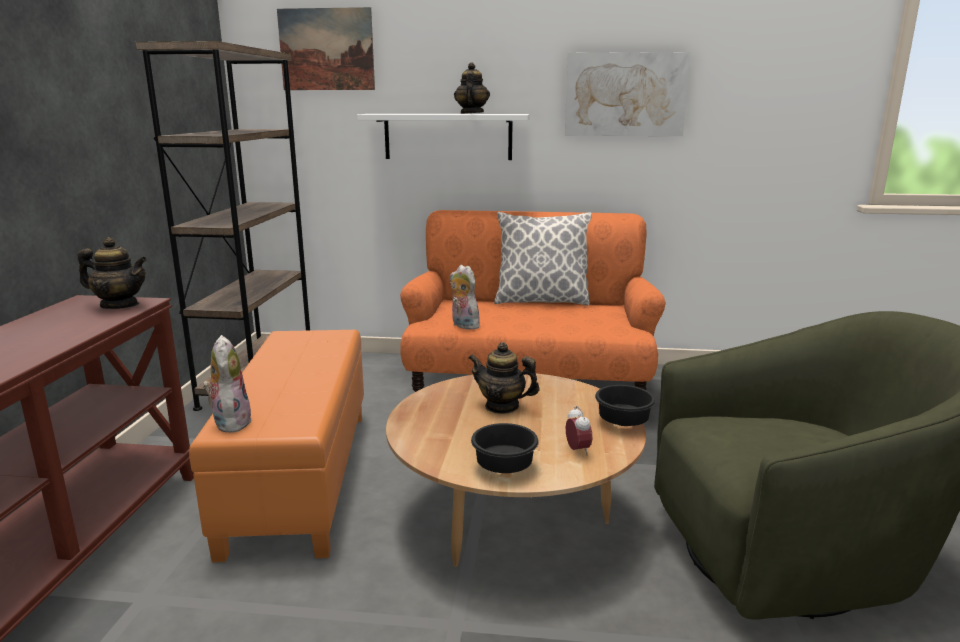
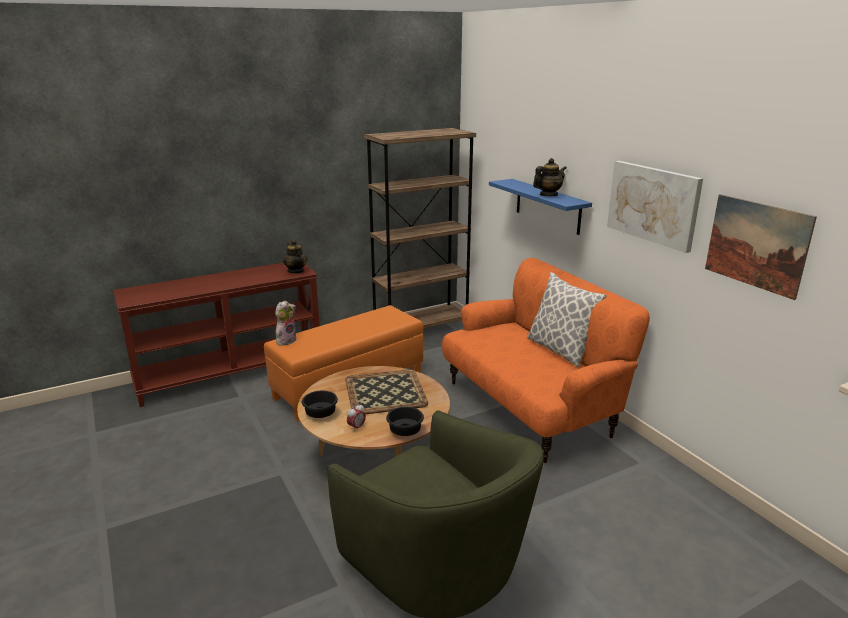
camera: 55 degrees right, 5 degrees up
picture [277,7,375,90] -> picture moved to [705,194,817,300]
white shelf [357,114,529,160] -> blue shelf [489,179,592,235]
plush toy [450,265,480,330] -> none
teapot [469,342,540,414] -> tray [345,369,428,414]

